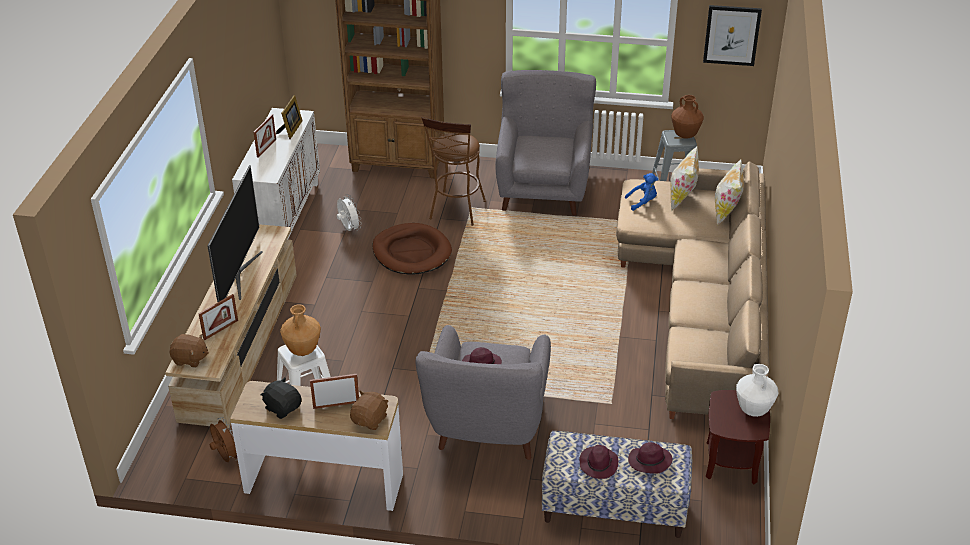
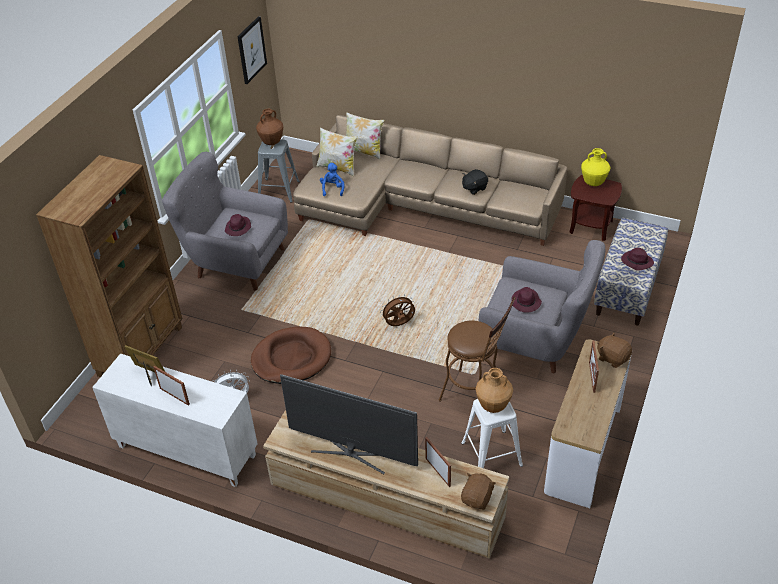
camera: 75 degrees left, 5 degrees up
brown fan [210,417,238,462] -> brown fan moved to [380,294,415,326]
black plush toy [261,378,302,419] -> black plush toy moved to [462,169,488,195]
brown stool [422,117,486,226] -> brown stool moved to [439,297,516,402]
purple hat [628,442,672,473] -> purple hat moved to [225,214,251,236]
white vase [736,364,778,417] -> yellow vase [581,148,611,186]

